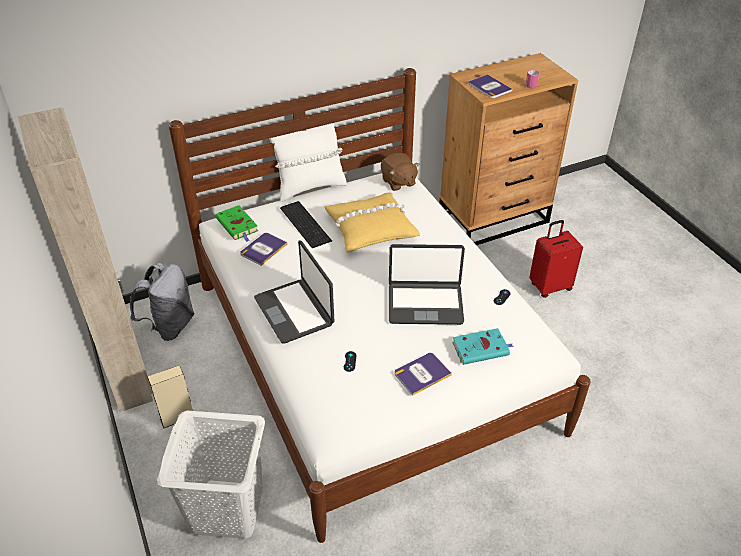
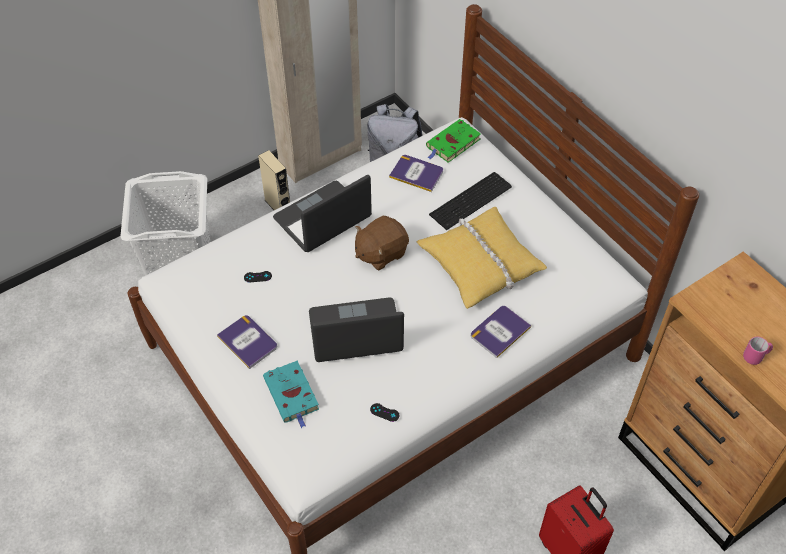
camera: 80 degrees right, 10 degrees up
white pillow [269,123,346,202] -> none
brown plush toy [381,153,419,191] -> brown plush toy moved to [355,216,409,270]
laptop [389,244,465,325] -> laptop turned 90 degrees clockwise [309,297,404,362]
book [469,74,513,98] -> book moved to [471,306,531,358]

